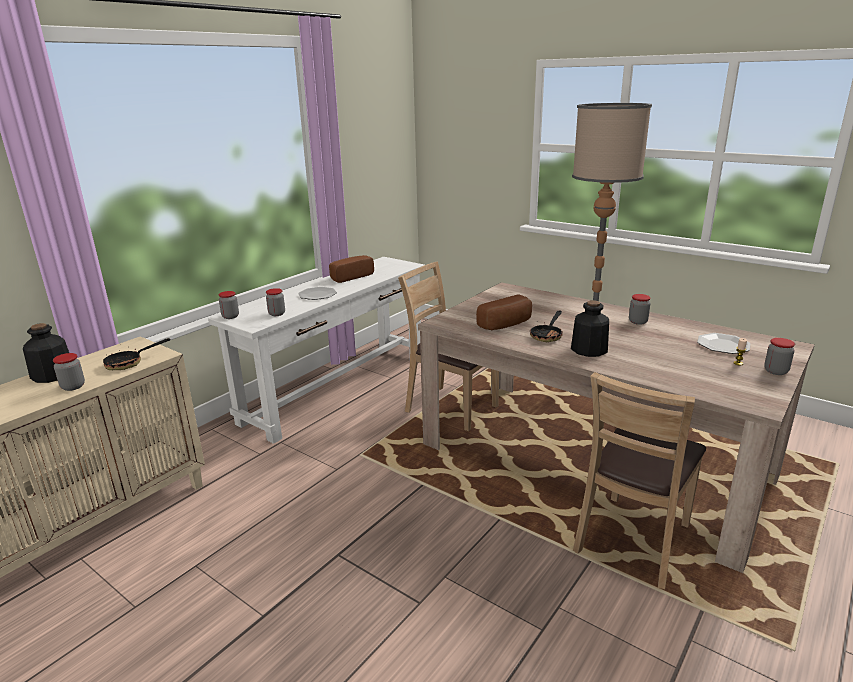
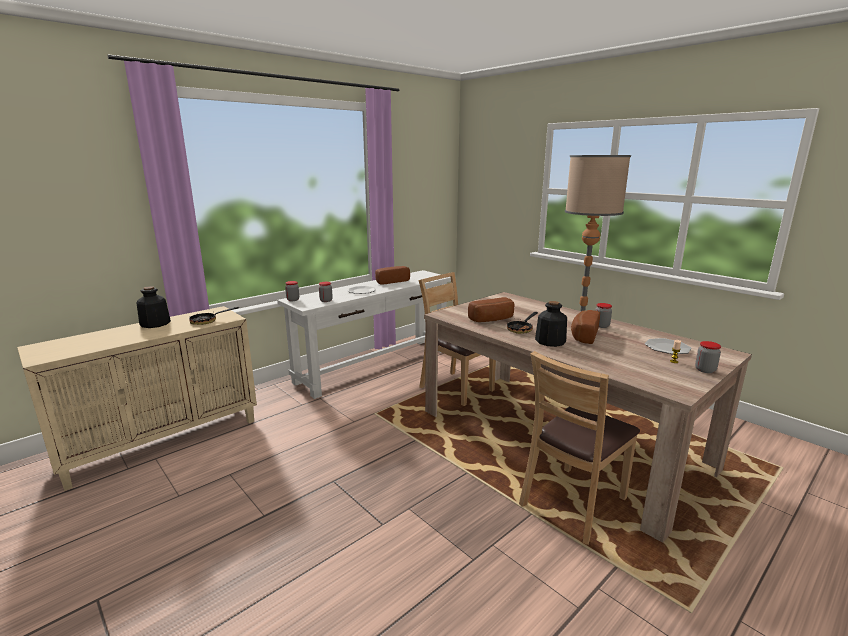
camera: 10 degrees right, 5 degrees down
jar [53,353,85,391] -> none
none -> bread [571,310,600,344]

